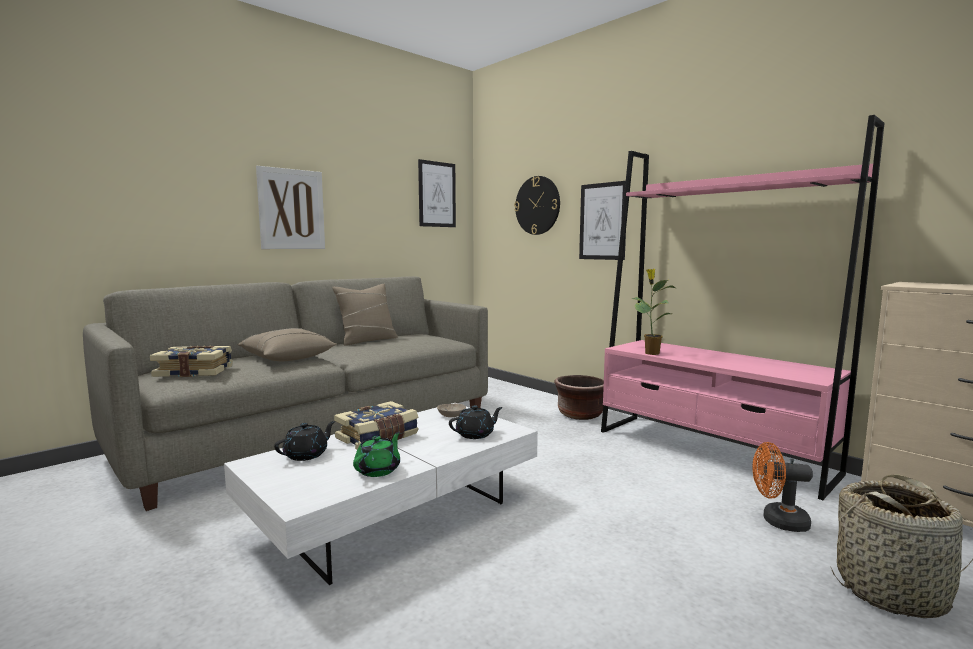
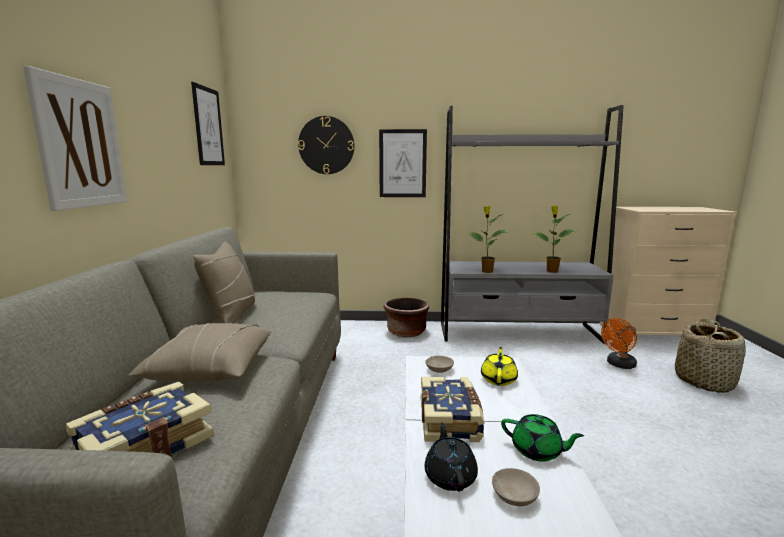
camera: 45 degrees left, 5 degrees up
green teapot [353,432,400,477] -> green teapot turned 135 degrees clockwise [501,414,584,462]
black teapot [449,405,503,439] -> yellow teapot [481,347,518,386]
pink bookcase [601,115,884,500] -> grey bookcase [441,105,624,344]
none -> beige bowl [492,468,540,506]
none -> potted plant [533,206,577,273]

